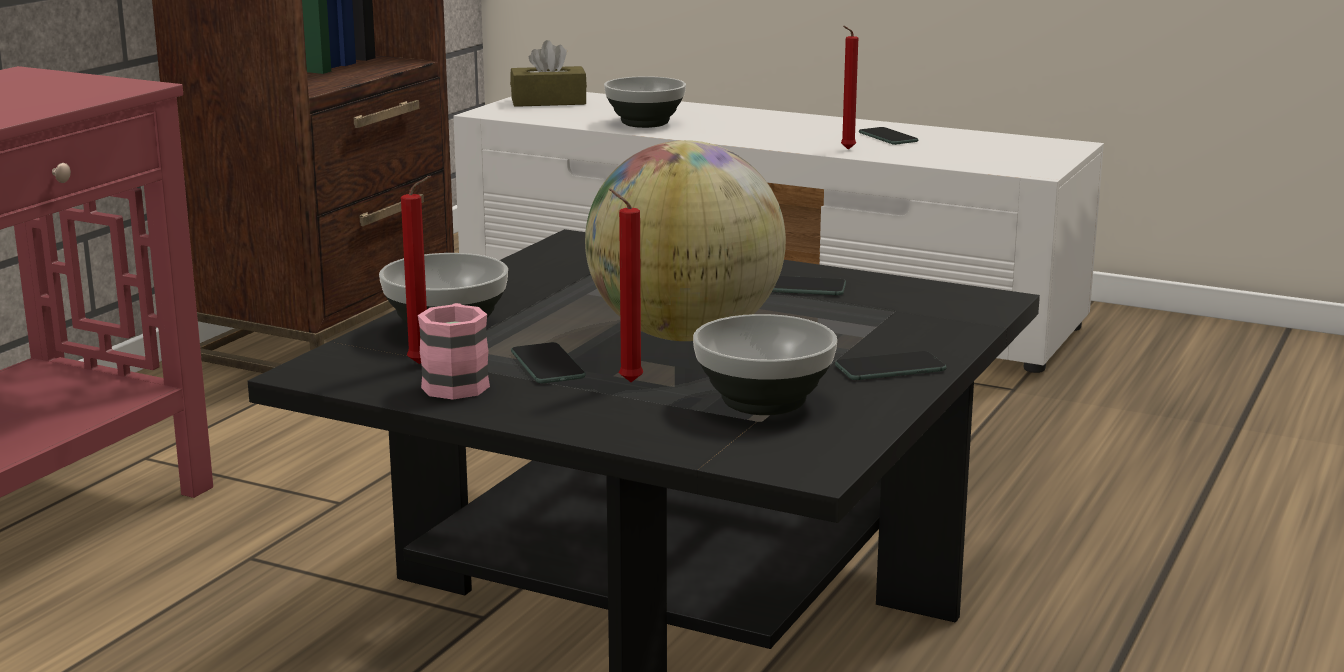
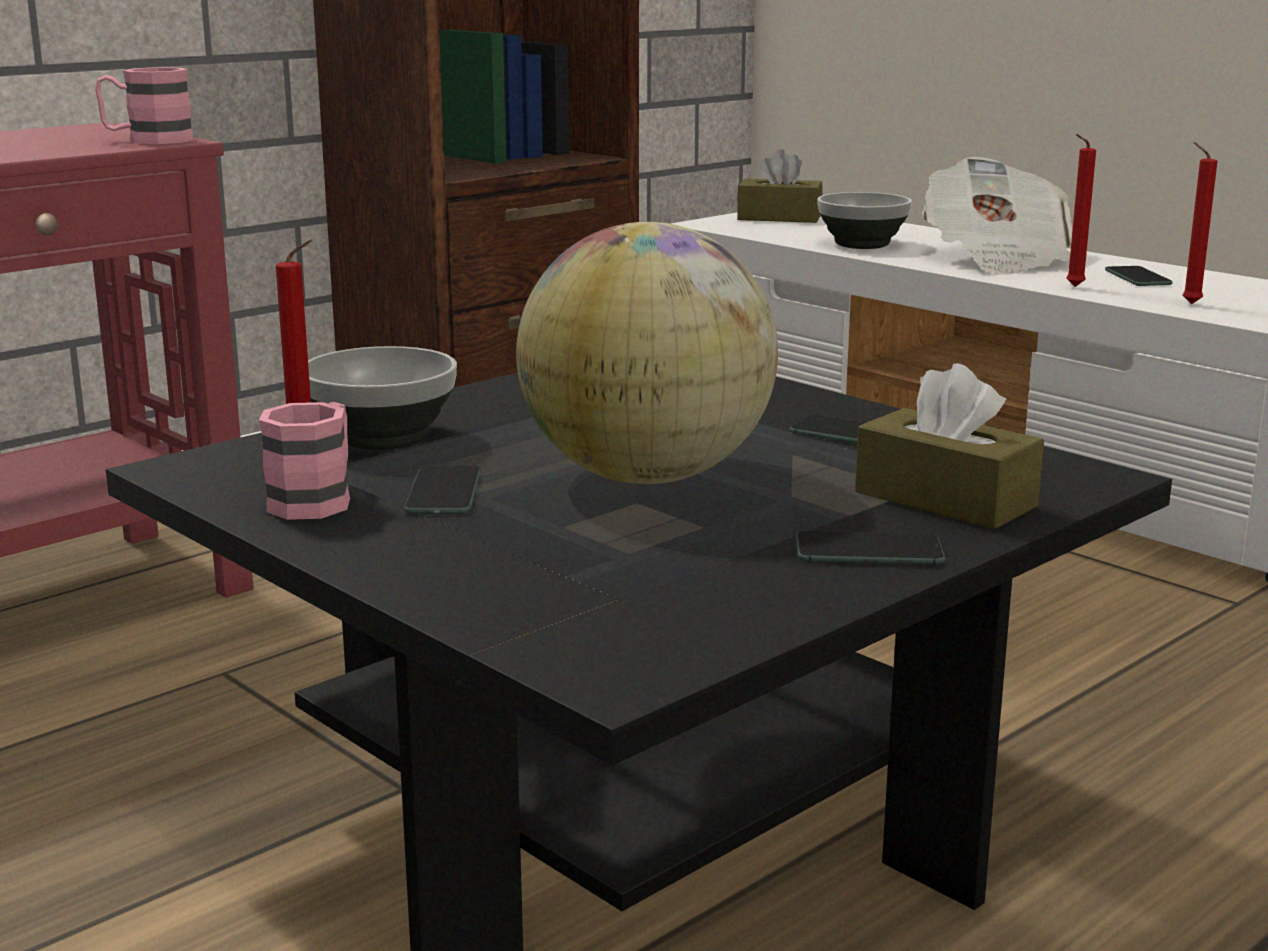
camera: 20 degrees right, 0 degrees up
red candle [609,189,643,382] -> red candle moved to [1183,142,1217,304]
bowl [693,314,837,415] -> none
none -> pink mug [95,67,194,144]
none -> brown tissue box [855,363,1044,529]
none -> newspaper [922,157,1072,275]

